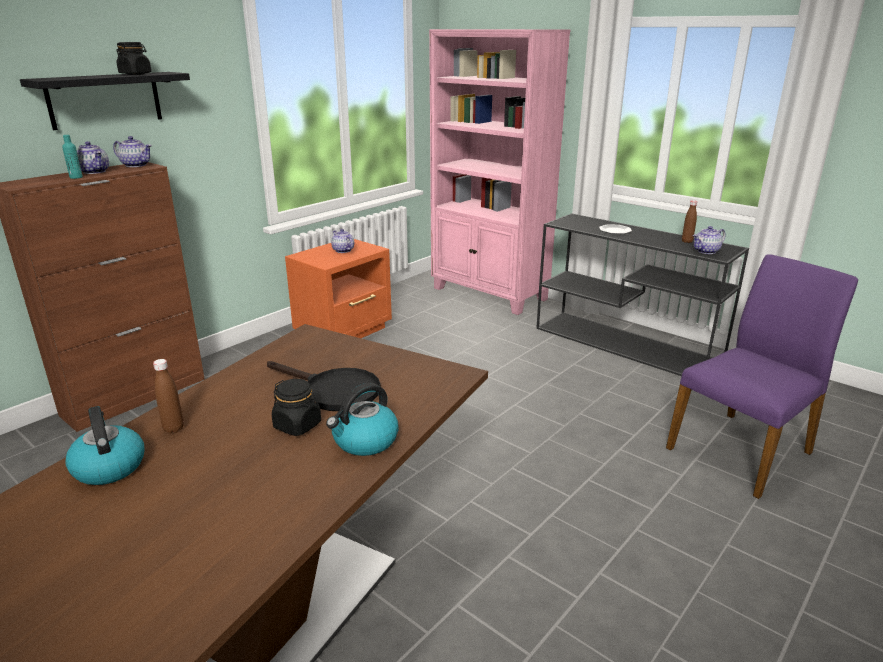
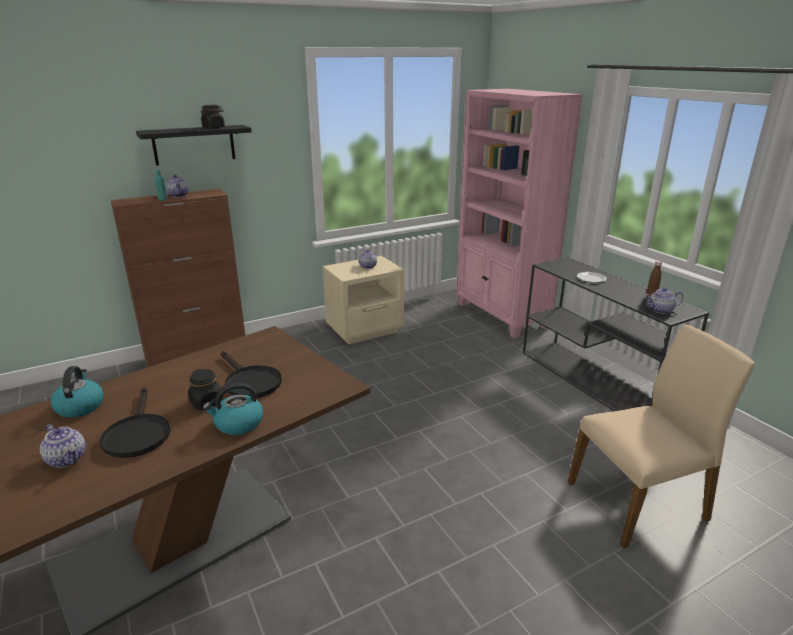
camera: 20 degrees right, 0 degrees up
teapot [113,136,152,167] -> teapot moved to [40,424,86,468]
brown bottle [153,359,184,433] -> none
orange nightstand [285,239,392,338] -> beige nightstand [323,256,404,344]
purple chair [666,254,858,499] -> beige chair [568,325,754,549]
none -> black frying pan [100,387,171,458]

